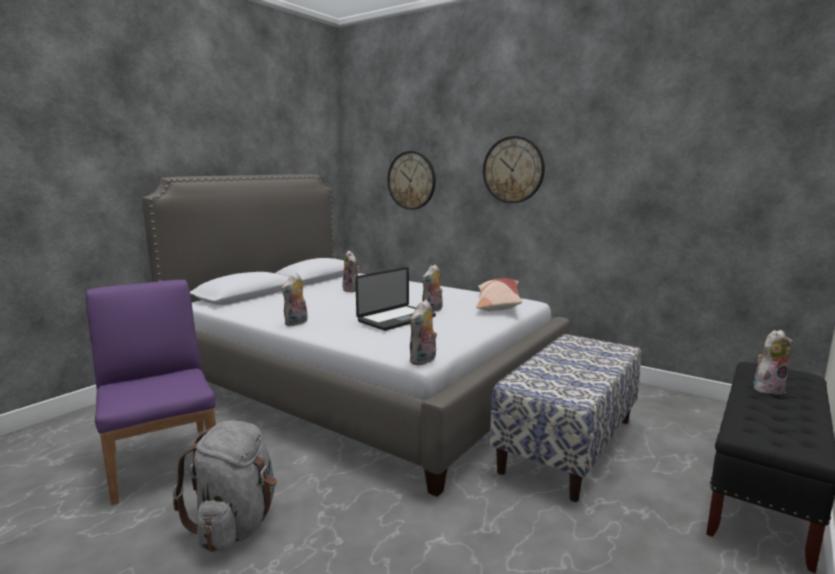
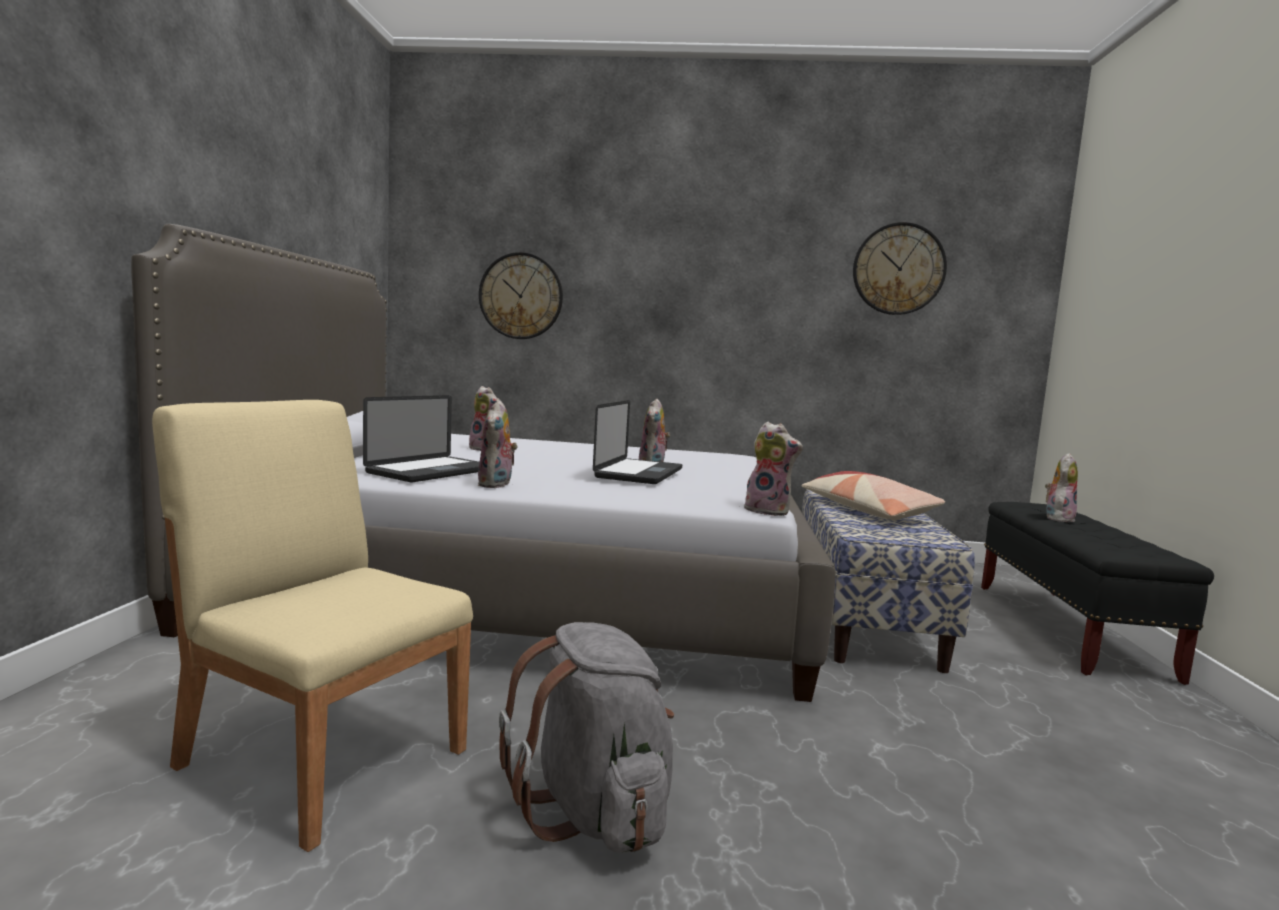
camera: 30 degrees left, 5 degrees down
purple chair [86,280,216,505] -> beige chair [152,400,473,852]
plush toy [409,300,437,365] -> plush toy turned 60 degrees counterclockwise [742,422,803,516]
pillow [476,278,522,311] -> pillow moved to [801,471,945,520]
wall clock [483,136,545,203] -> wall clock moved to [853,222,947,315]
none -> laptop [363,395,479,482]

